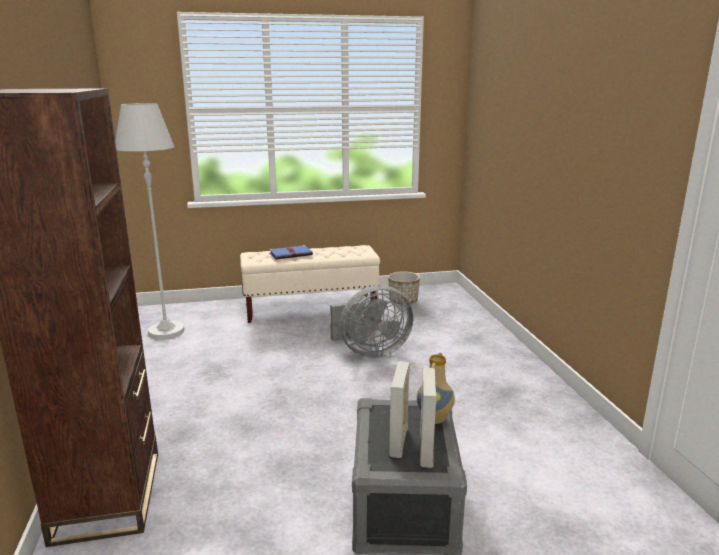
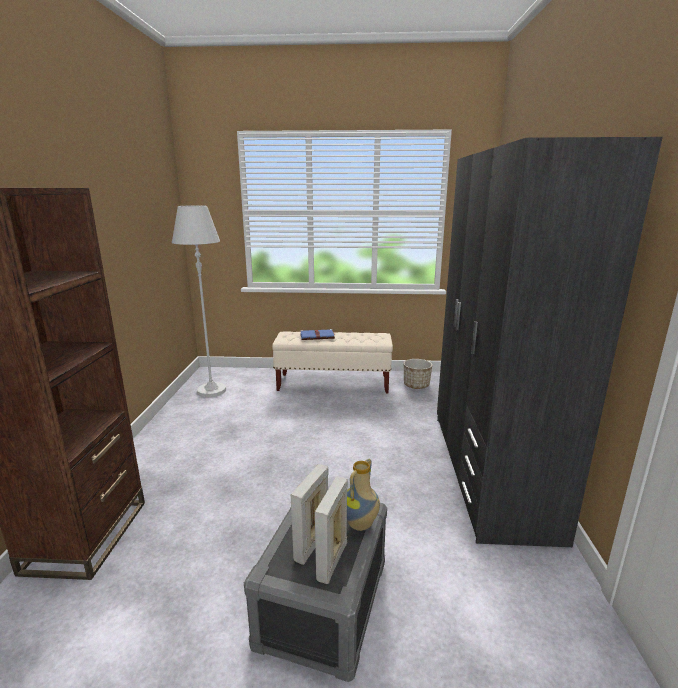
camera: 15 degrees right, 0 degrees up
grey fan [330,285,413,358] -> none
none -> grey wardrobe [437,137,663,547]

